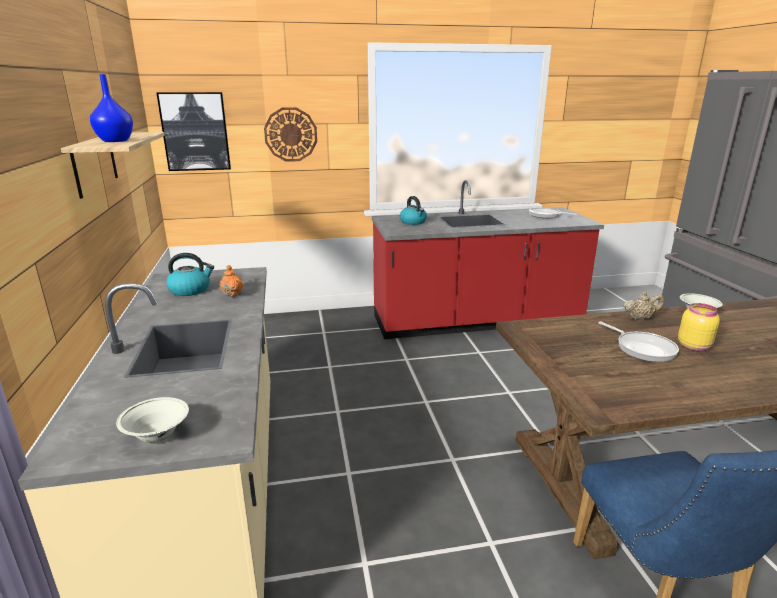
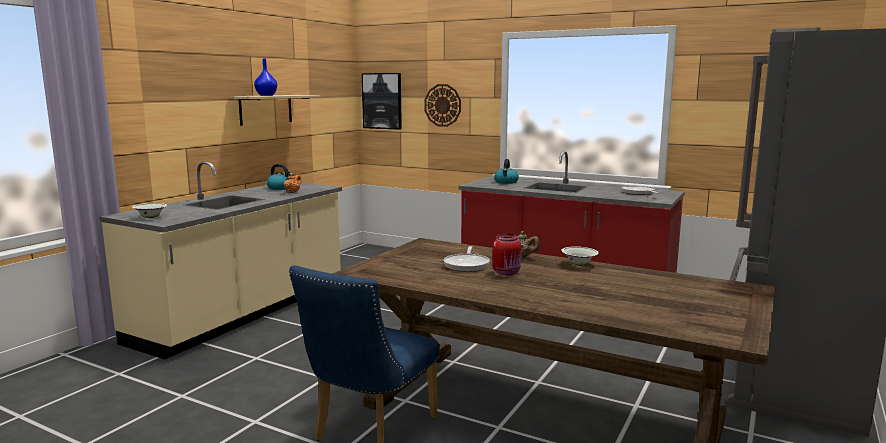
camera: 40 degrees right, 10 degrees down
yellow jar [678,303,720,351] -> red jar [492,233,521,275]

